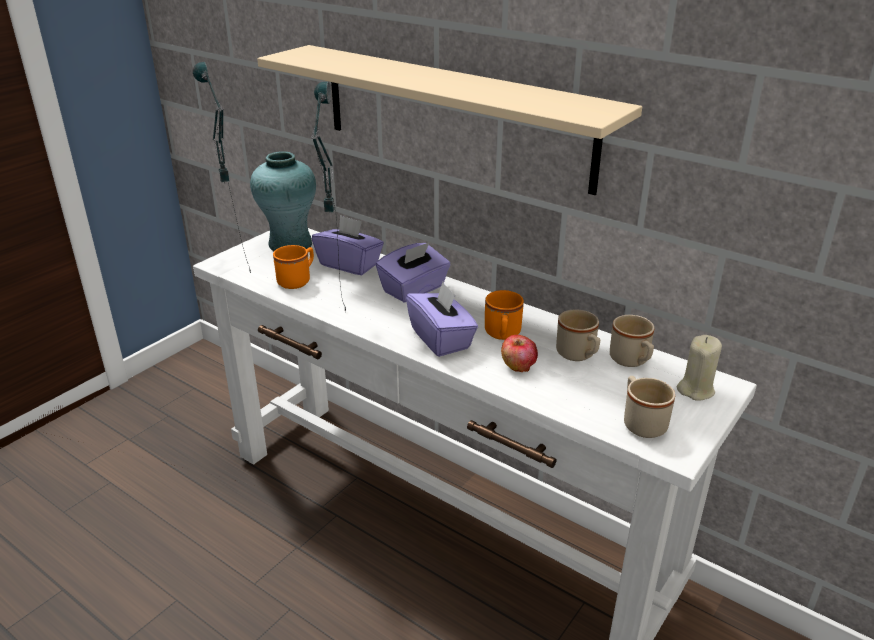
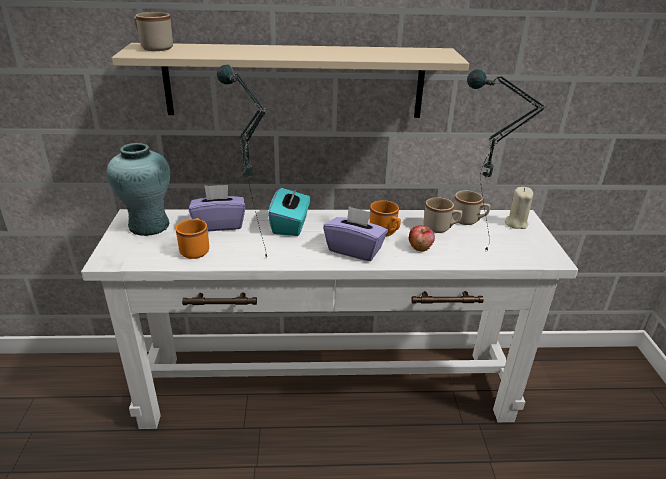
camera: 40 degrees left, 0 degrees up
table lamp [193,62,251,274] -> table lamp moved to [467,69,546,251]
purple tissue box [376,242,451,303] -> turquoise tissue box [268,186,311,236]
beige mug [624,376,675,438] -> beige mug moved to [134,12,173,51]

